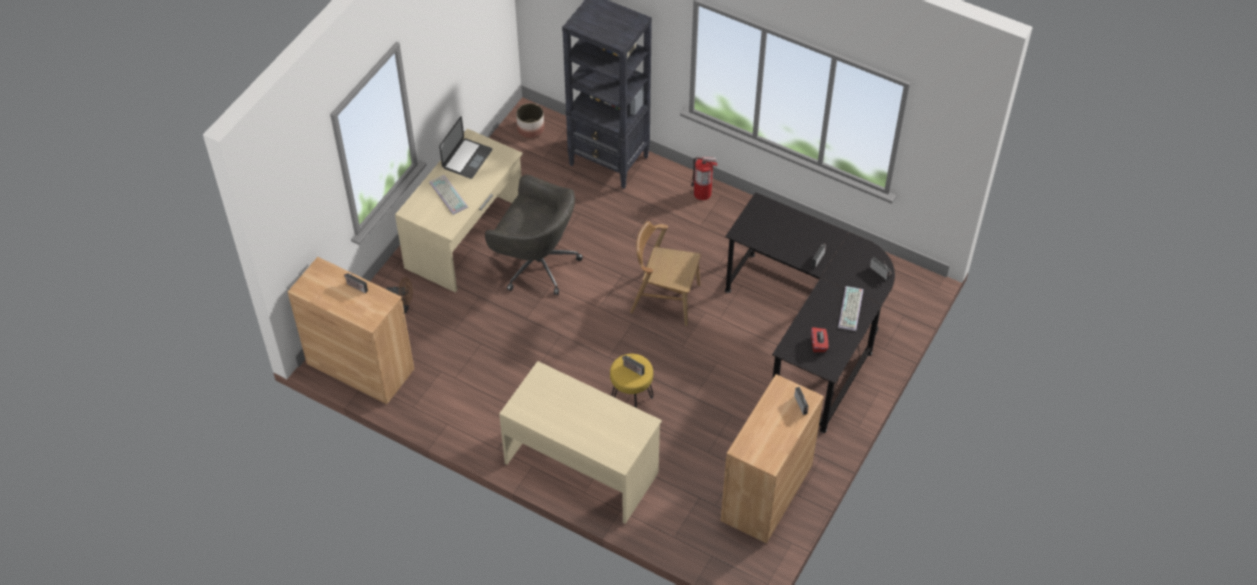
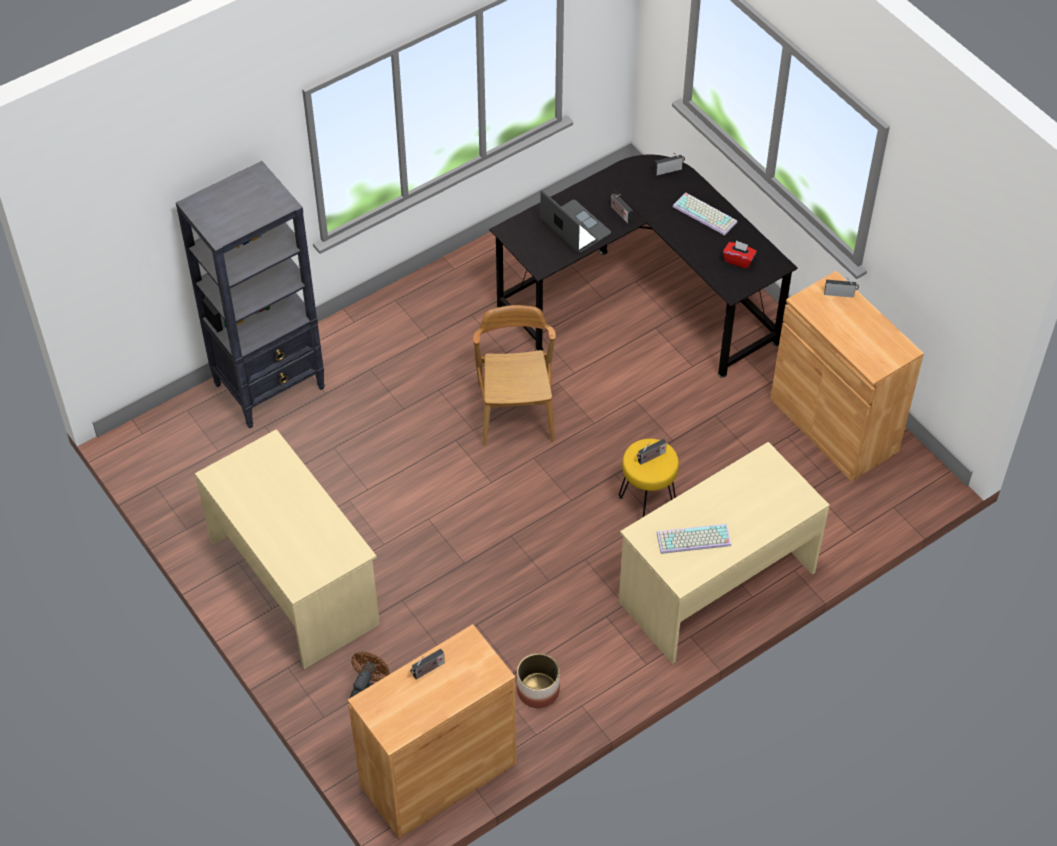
camera: 65 degrees left, 0 degrees up
keyboard [429,175,468,215] -> keyboard moved to [657,524,731,554]
laptop [439,116,493,179] -> laptop moved to [540,190,611,253]
grey office chair [485,175,583,295] -> none
planter [516,103,544,139] -> planter moved to [517,653,560,708]
brown chair [630,221,701,326] -> brown chair turned 135 degrees clockwise [473,305,556,446]
fire extinguisher [691,157,718,200] -> none

